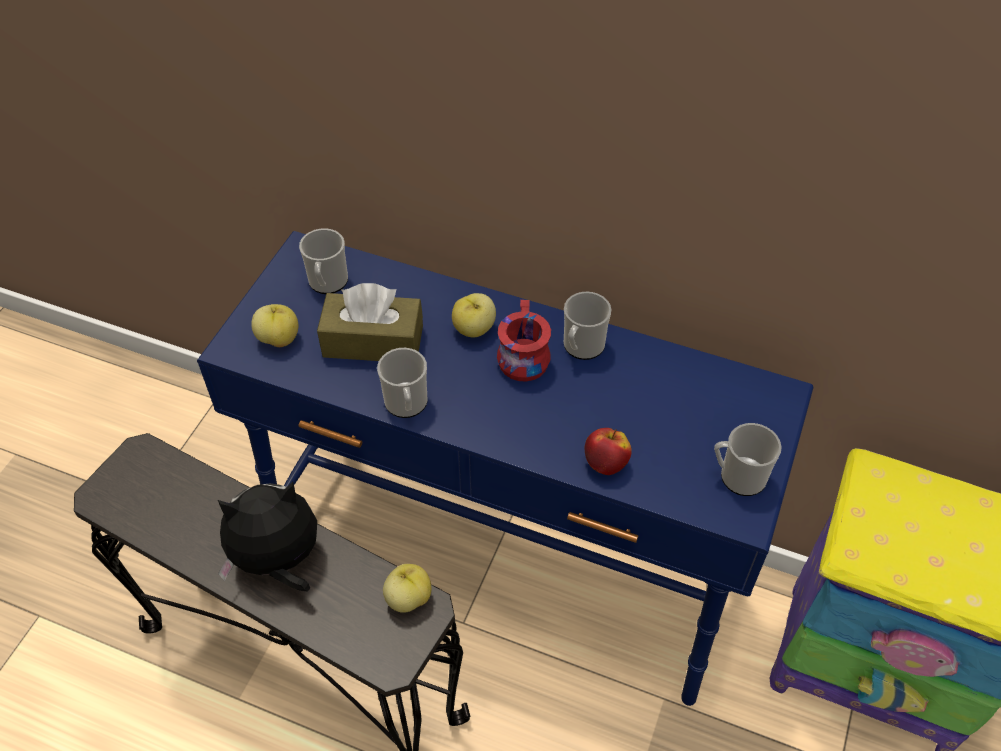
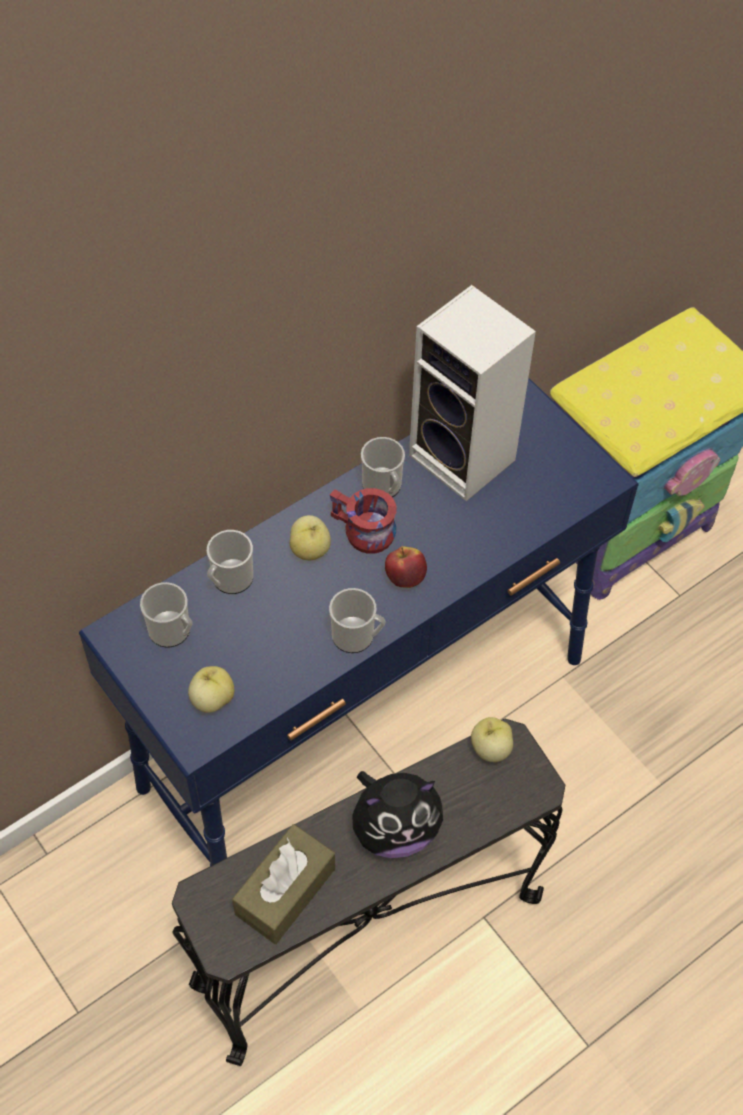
camera: 60 degrees left, 5 degrees up
plush toy [218,481,317,592] -> plush toy turned 120 degrees counterclockwise [352,771,443,858]
brown tissue box [317,283,423,361] -> brown tissue box moved to [232,824,335,944]
apple [585,428,632,475] -> apple moved to [385,546,427,588]
mug [714,423,782,496] -> mug moved to [207,530,253,594]
none -> speaker [409,285,536,501]

